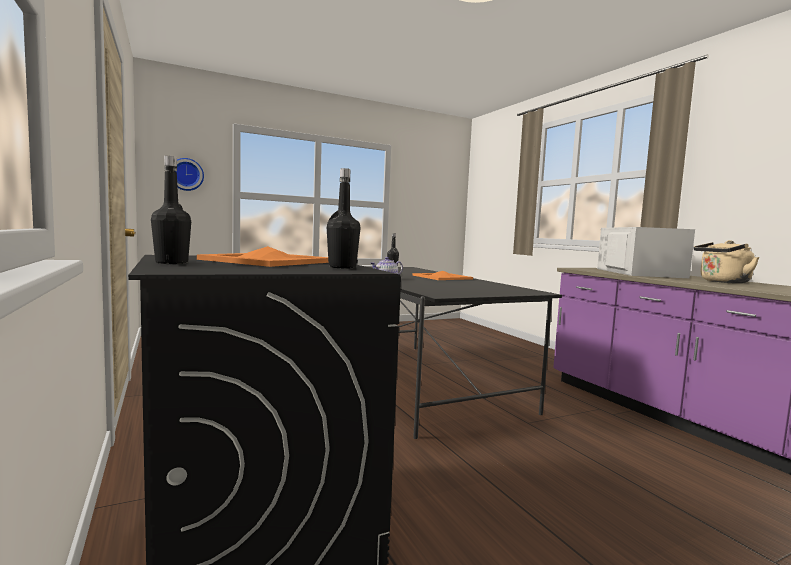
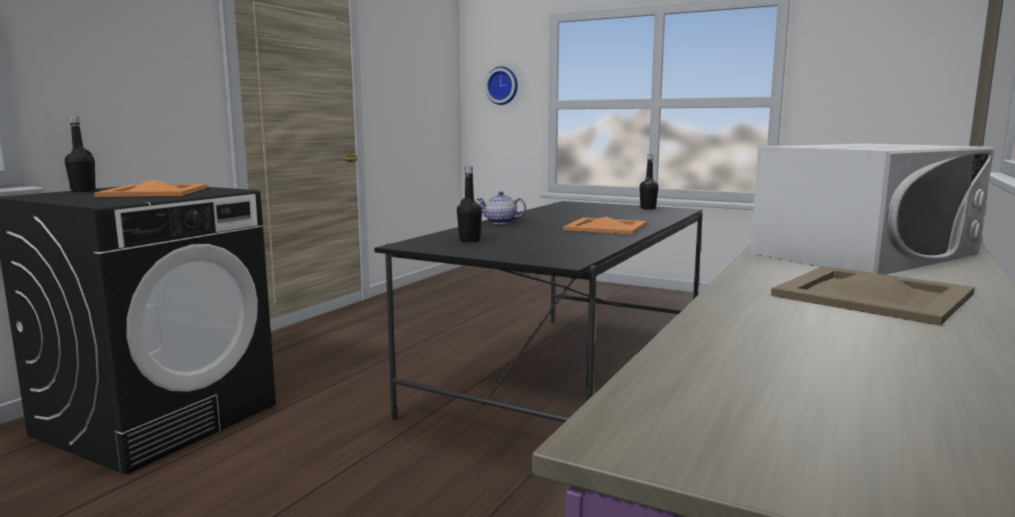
camera: 55 degrees right, 5 degrees up
black bottle [327,168,360,268] -> black bottle moved to [457,166,482,242]
beige kettle [694,240,759,283] -> beige tray [771,266,975,326]

